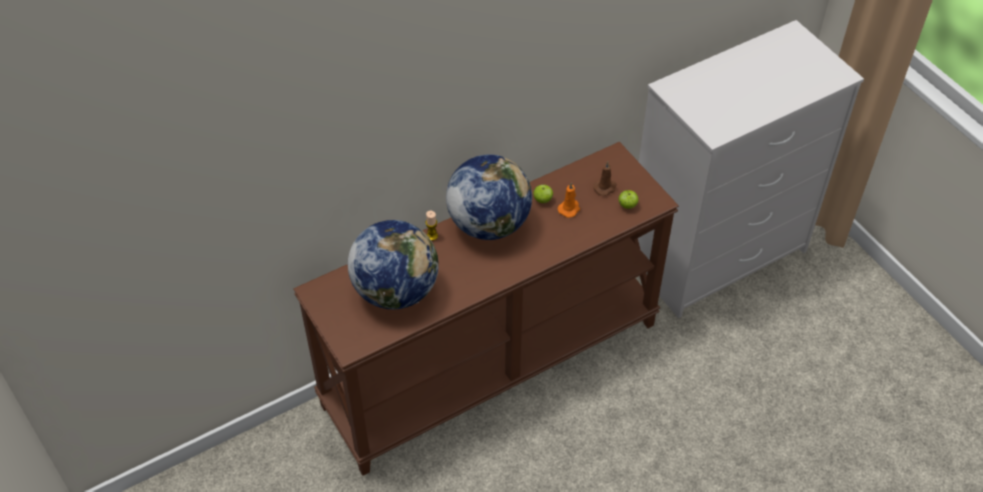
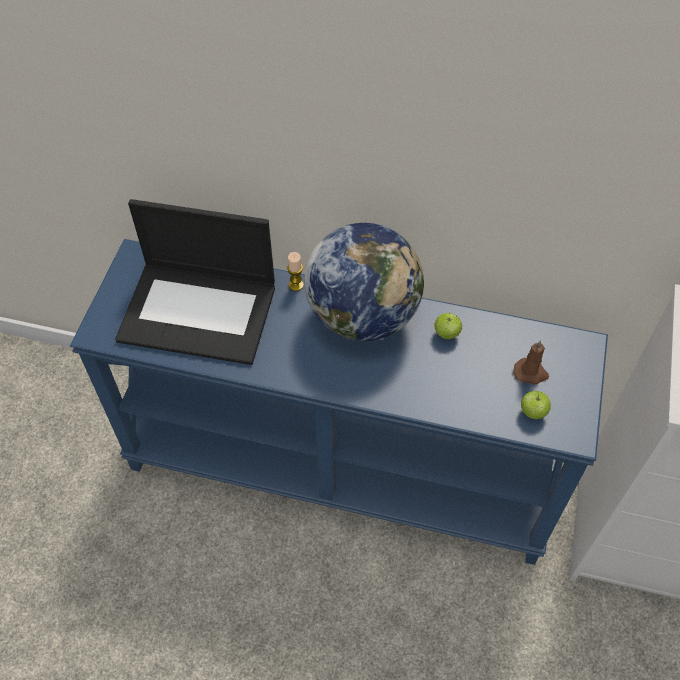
camera: 45 degrees right, 5 degrees up
brown console table [293,142,679,476] -> blue console table [70,239,608,565]
globe [348,220,439,310] -> laptop [115,199,275,365]
orange candle [558,182,580,218] -> none

